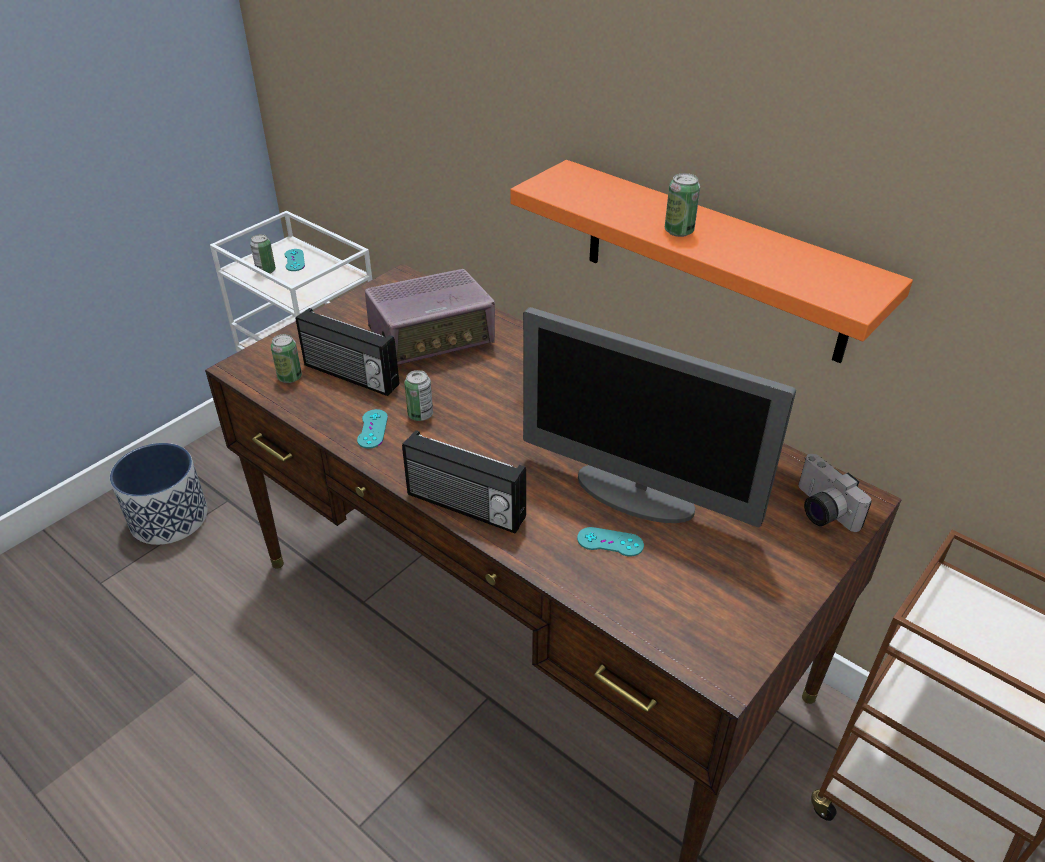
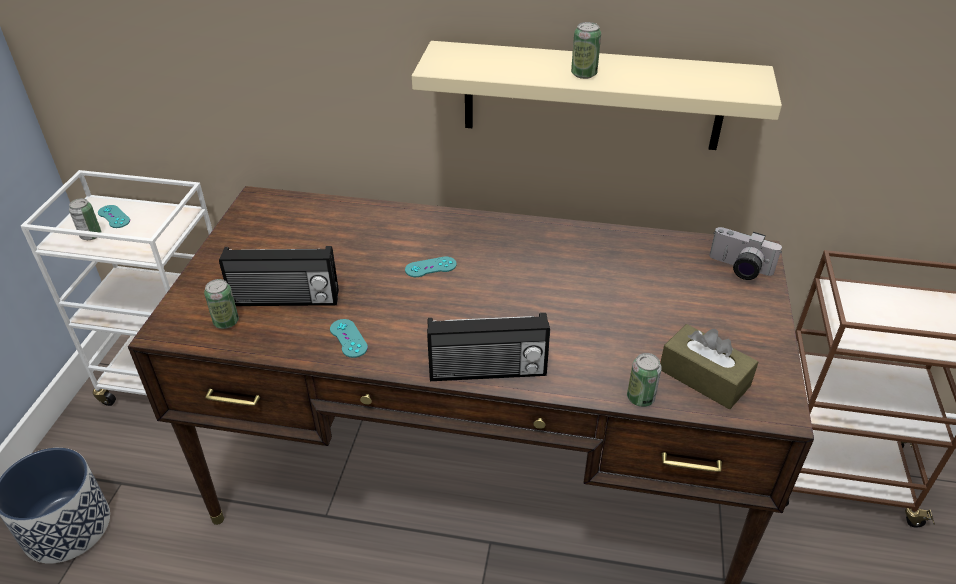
camera: 30 degrees left, 0 degrees up
radio [365,269,495,365] -> none
can [404,370,433,421] -> can moved to [627,353,662,407]
orange shelf [510,160,913,363] -> beige shelf [412,41,782,150]
monitor [523,307,796,527] -> none
turquoise game controller [577,527,644,557] -> turquoise game controller moved to [405,256,457,277]
none -> brown tissue box [660,324,758,409]

